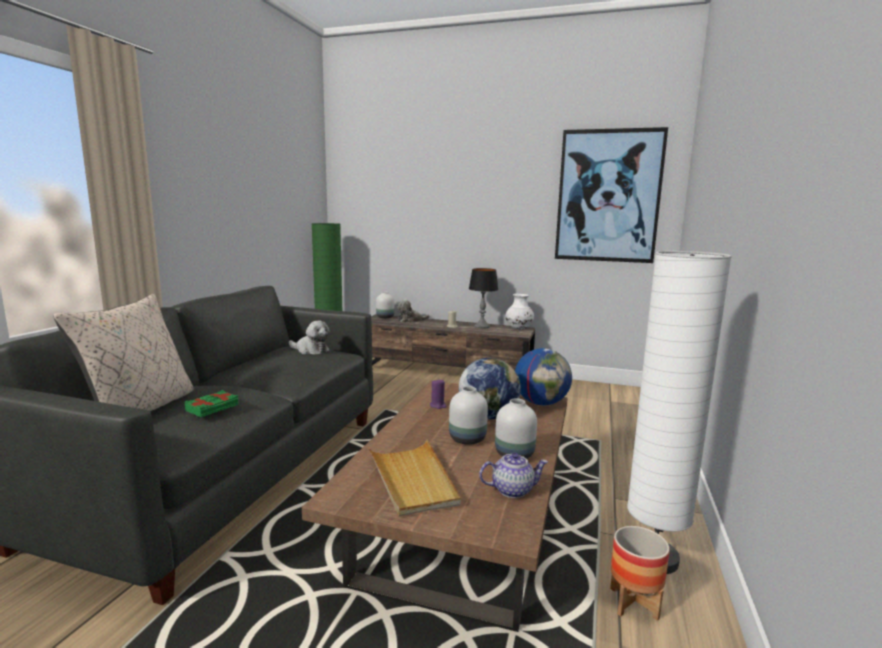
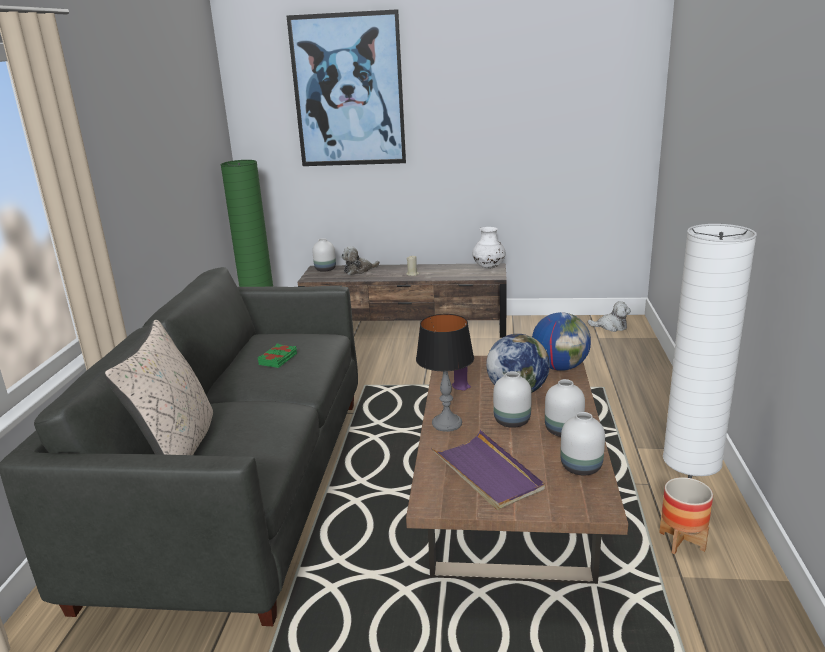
camera: 10 degrees left, 10 degrees up
green book [184,390,239,417] -> green book moved to [258,344,297,368]
plush toy [289,321,330,354] -> plush toy moved to [588,301,631,332]
beige tray [368,440,461,516] -> purple tray [431,430,545,510]
table lamp [469,268,498,329] -> table lamp moved to [416,314,474,432]
teapot [479,453,548,498] -> white vase [560,412,605,476]
picture [555,127,668,263] -> picture moved to [287,9,406,166]

